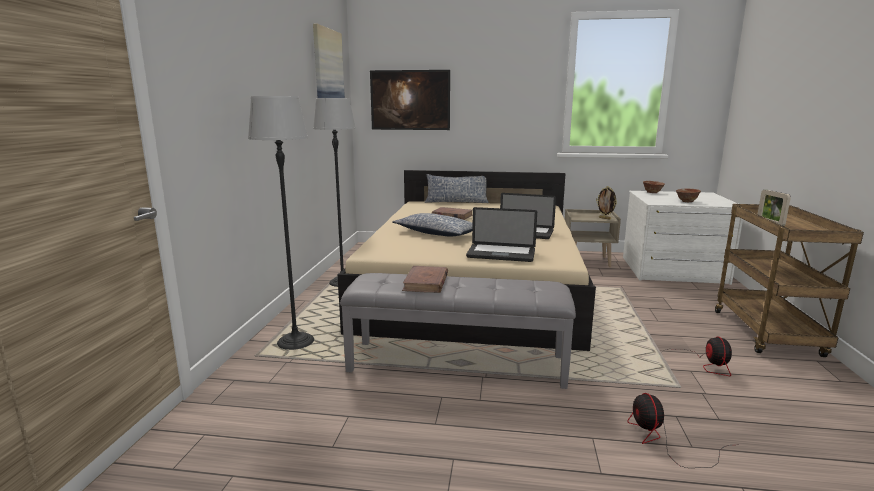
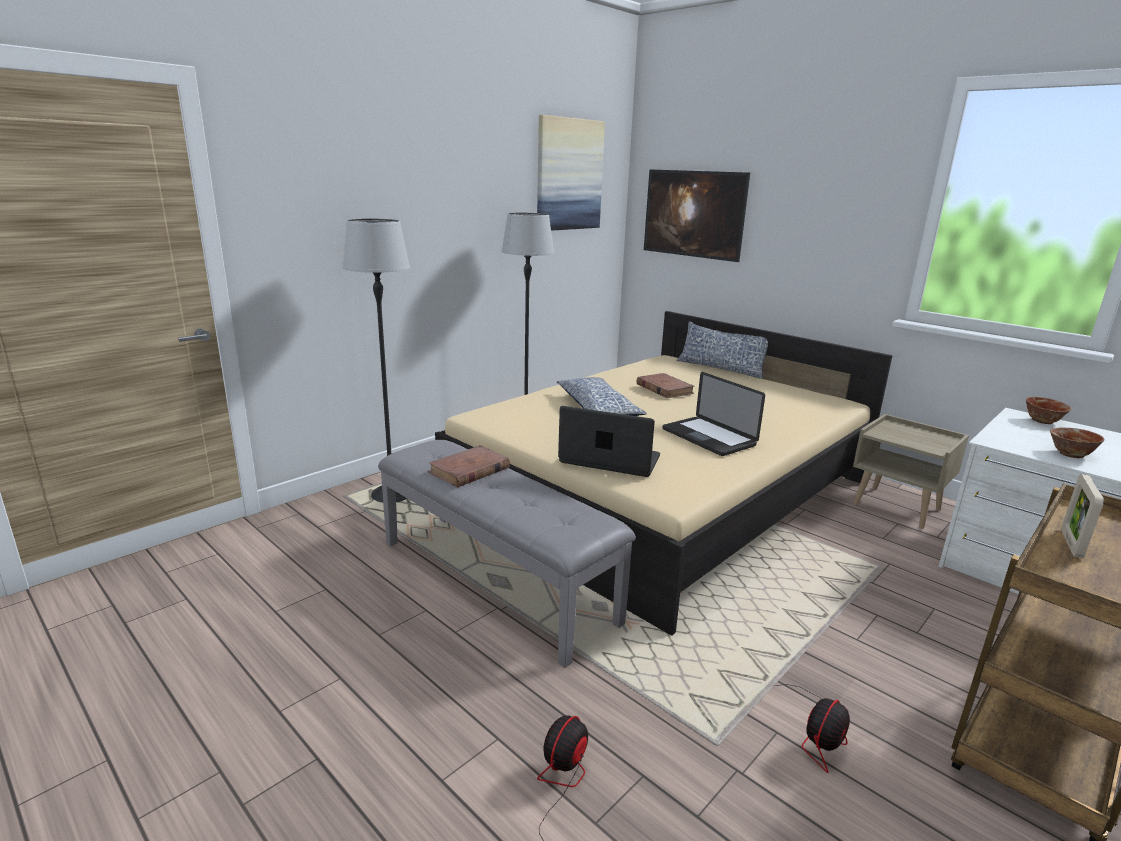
camera: 35 degrees right, 5 degrees up
laptop [466,207,537,262] -> laptop turned 150 degrees clockwise [558,406,660,477]
picture frame [596,186,617,220] -> none

